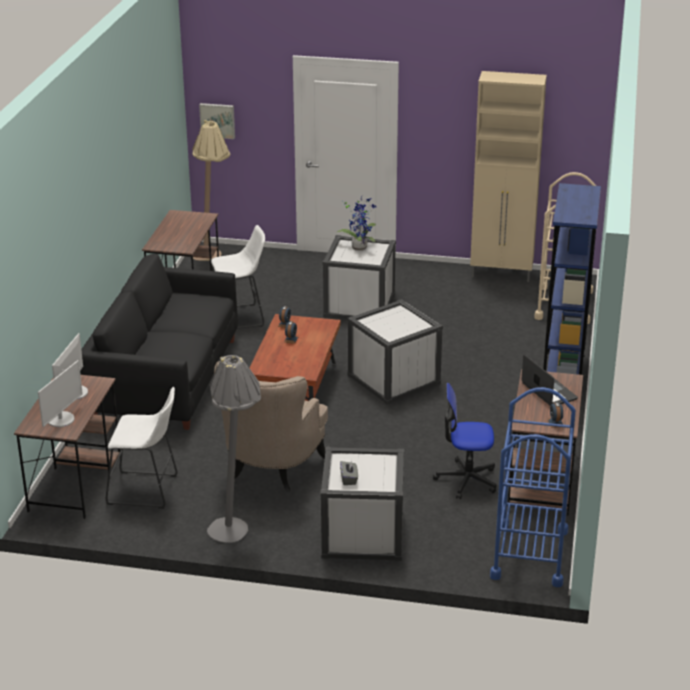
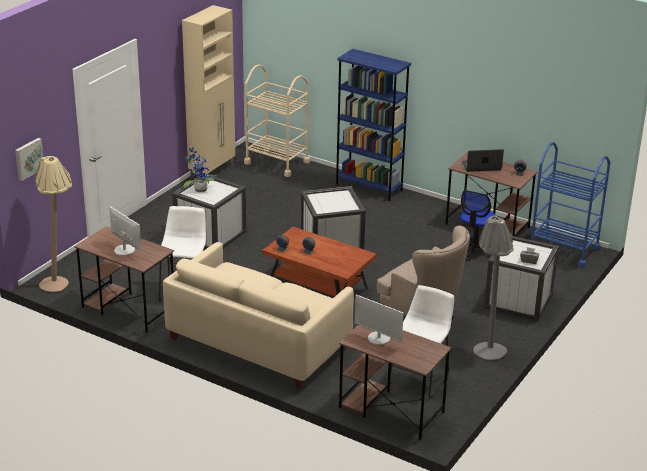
camera: 70 degrees left, 0 degrees up
monitor [38,360,83,427] -> monitor moved to [109,206,141,256]
black sofa [80,254,238,430] -> beige sofa [163,242,354,389]

